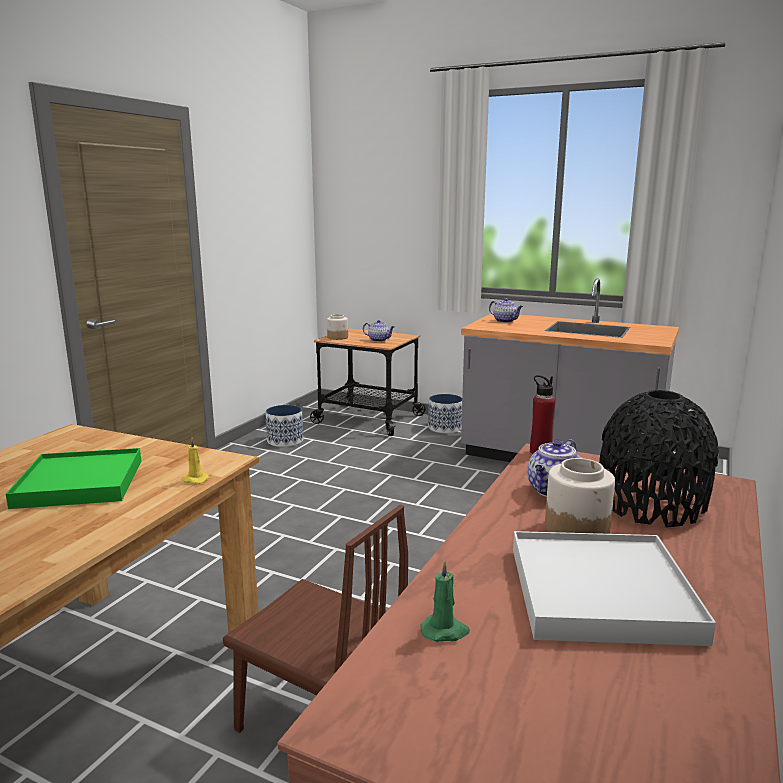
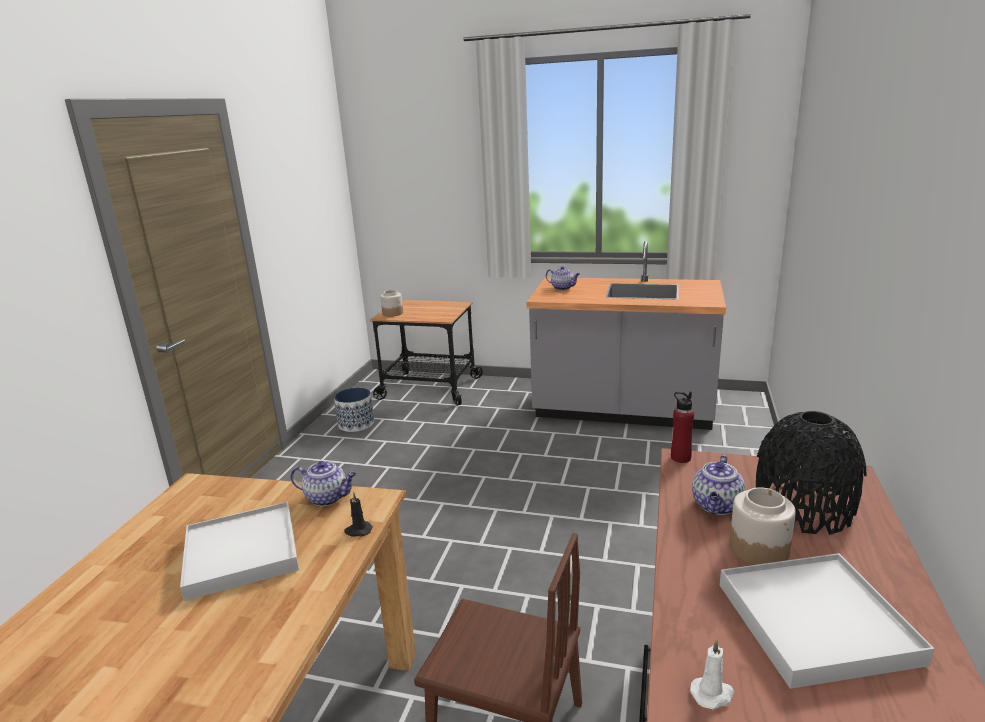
camera: 10 degrees left, 5 degrees up
green tray [6,448,141,509] -> white tray [180,502,299,601]
yellow candle [181,437,209,484] -> black candle [344,492,373,537]
teapot [363,320,395,342] -> teapot moved to [291,461,356,506]
green candle [421,561,470,642] -> white candle [690,639,734,710]
planter [428,394,462,433] -> none

